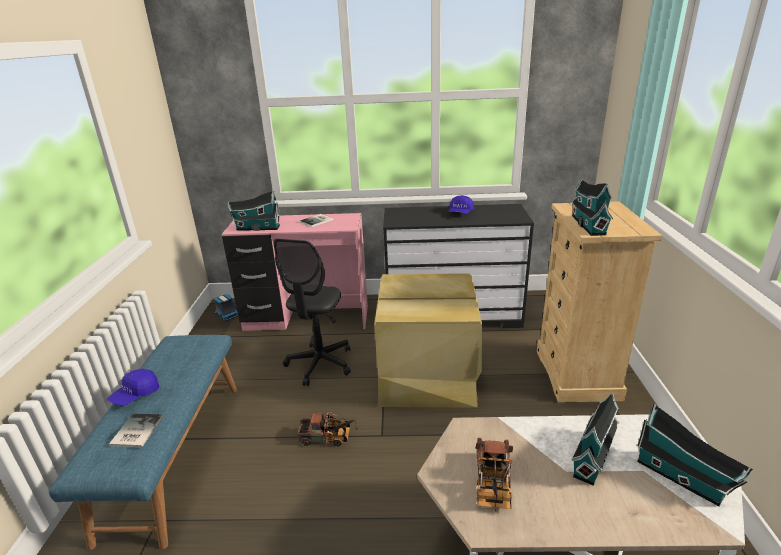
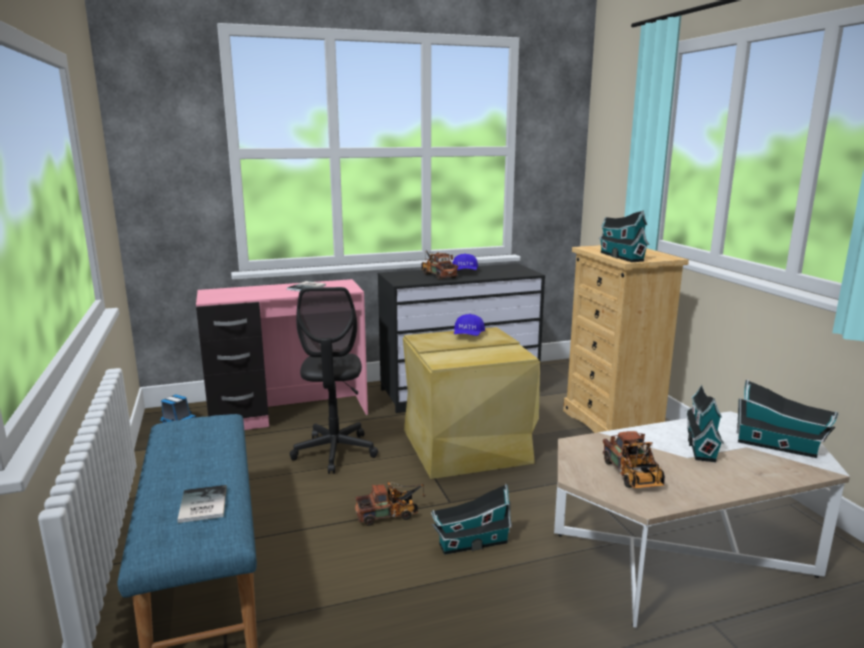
camera: 20 degrees left, 10 degrees down
blue cap [107,369,159,405] -> blue cap moved to [454,314,485,336]
toy house [227,191,280,231] -> toy house moved to [431,484,512,555]
none -> toy truck [421,251,458,280]

